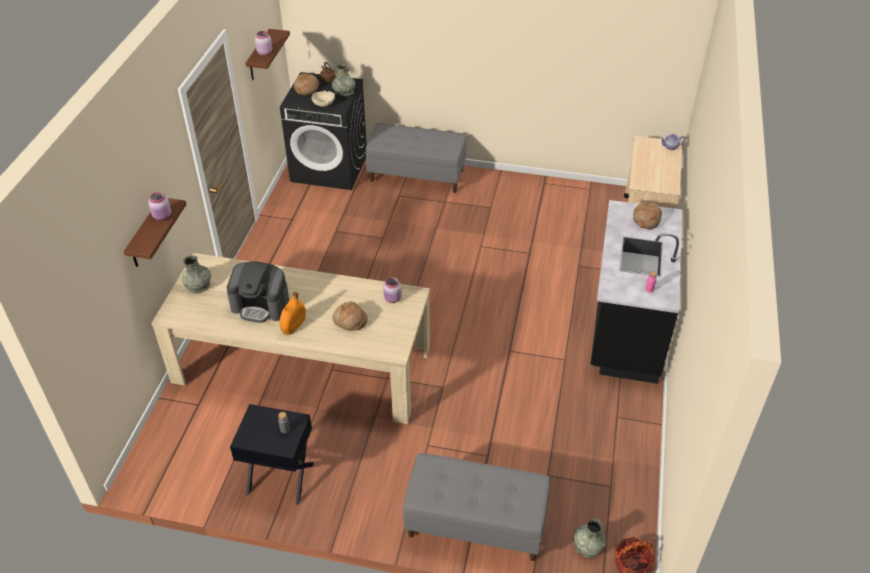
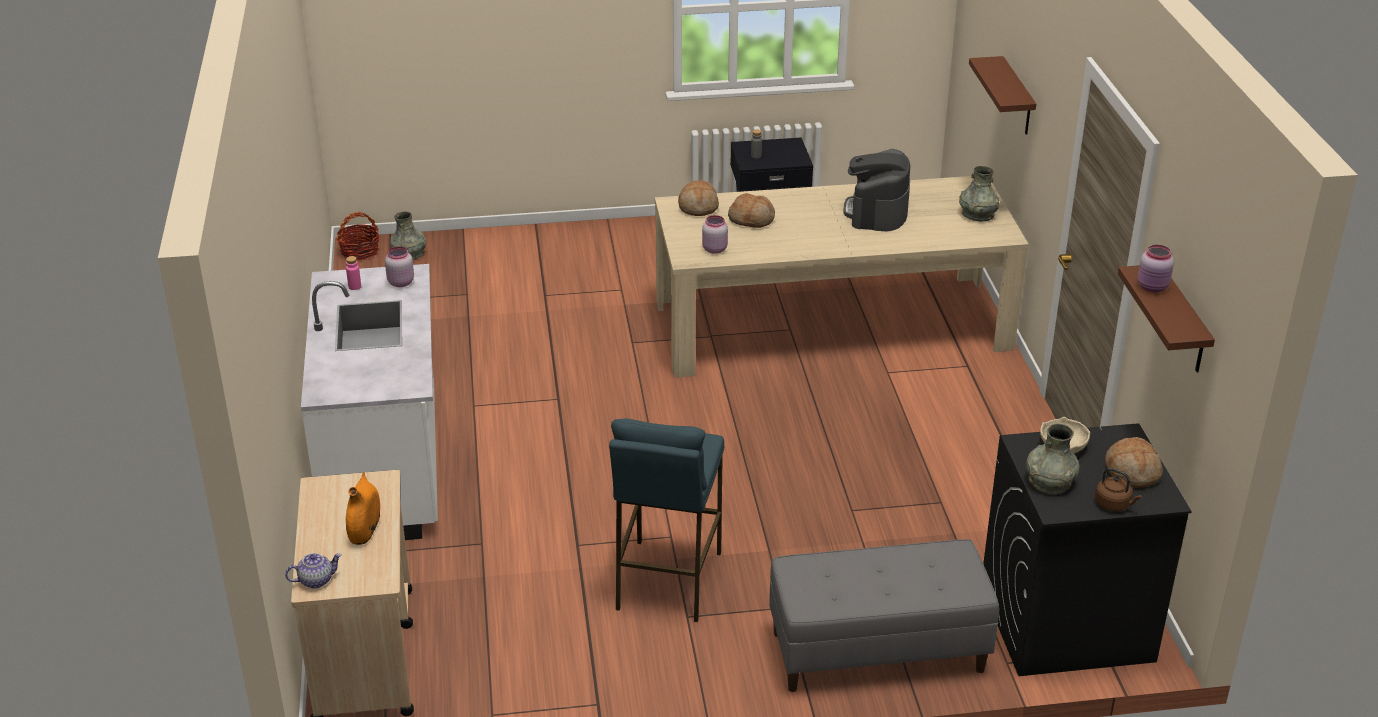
camera: 160 degrees right, 10 degrees down
pink jar [149,192,171,221] -> pink jar moved to [385,247,414,287]
coffee machine [227,261,290,323] -> coffee machine turned 75 degrees counterclockwise [844,149,910,231]
orange vase [280,292,306,335] -> orange vase moved to [346,472,380,545]
grey bench [403,453,550,561] -> none
black counter [590,200,682,384] -> white counter [301,264,438,540]
bread [633,202,662,229] -> bread moved to [678,180,719,216]
none -> blue stool [609,419,724,622]

